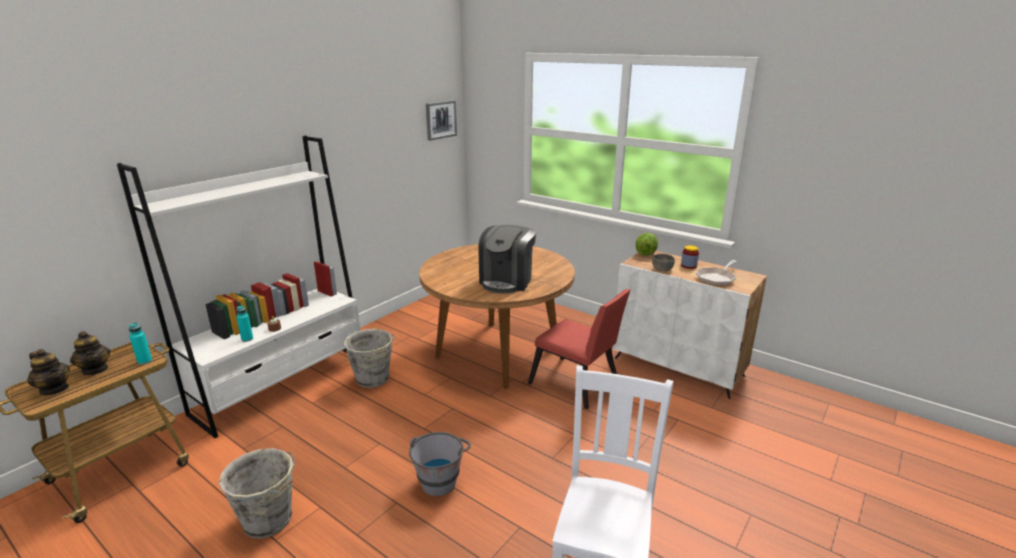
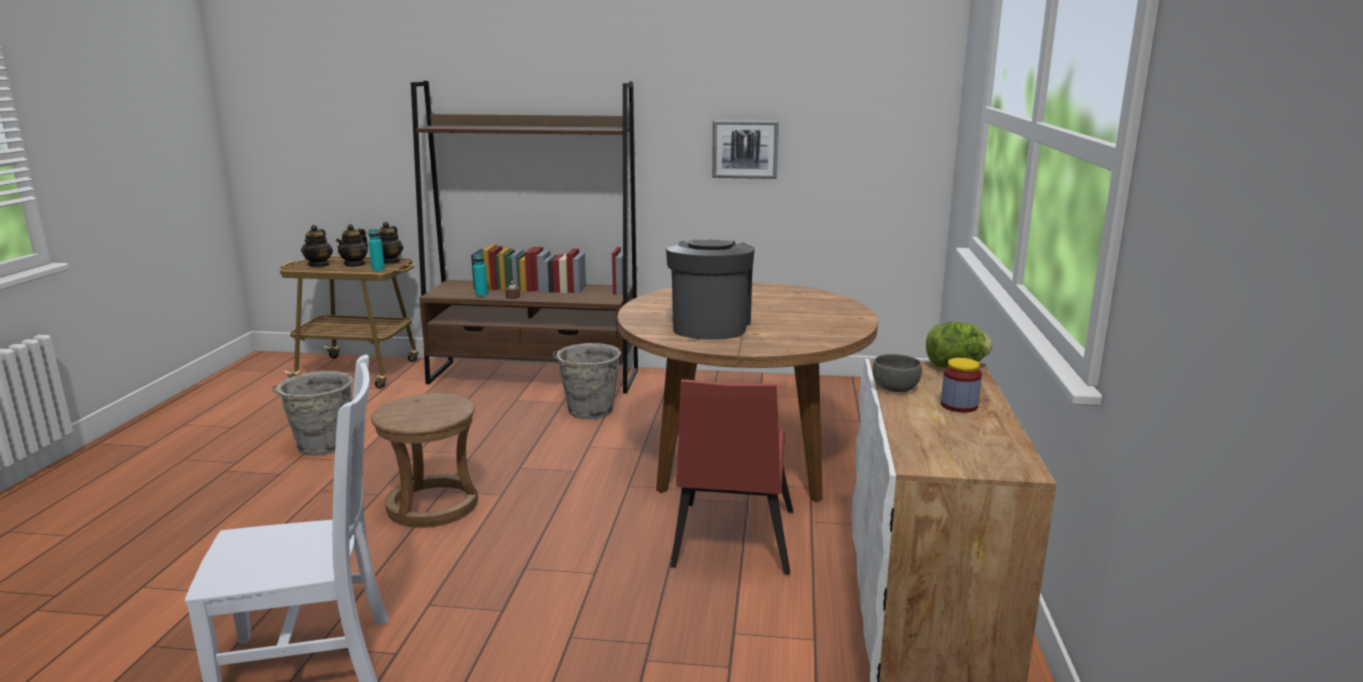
camera: 60 degrees right, 5 degrees down
white bookcase [117,136,360,438] -> brown bookcase [411,81,638,394]
grey bucket [409,432,471,496] -> brown stool [371,393,478,528]
picture [426,100,457,141] -> picture moved to [712,120,779,179]
coffee machine [478,225,536,294] -> coffee machine turned 105 degrees clockwise [666,240,755,340]
frying pan [696,260,736,286] -> none
none -> teapot [378,222,403,264]

